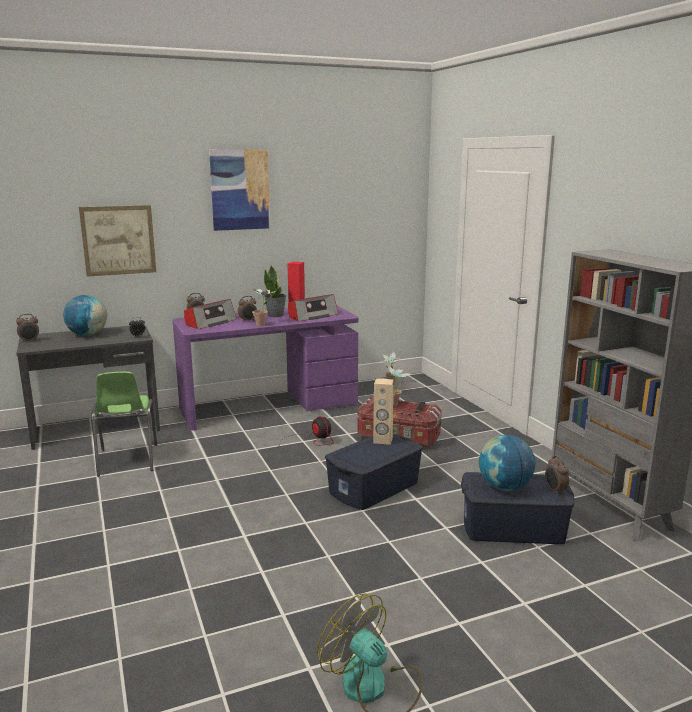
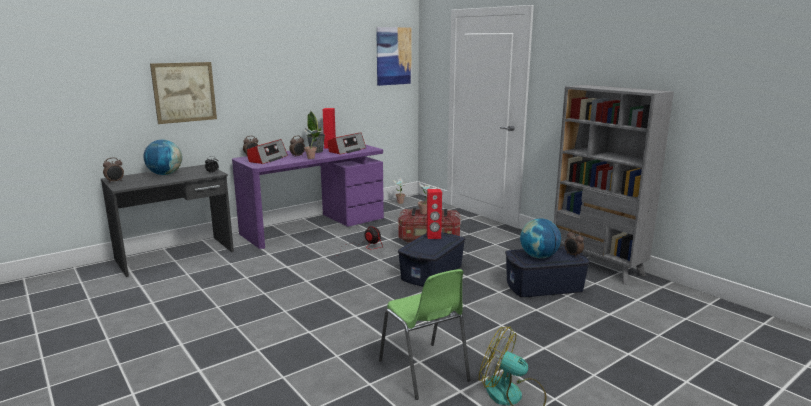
camera: 15 degrees left, 0 degrees up
green chair [92,372,157,477] -> green chair moved to [379,269,471,400]
picture [209,149,270,231] -> picture moved to [376,27,412,86]
beige speaker [373,378,393,445] -> red speaker [427,189,442,239]

